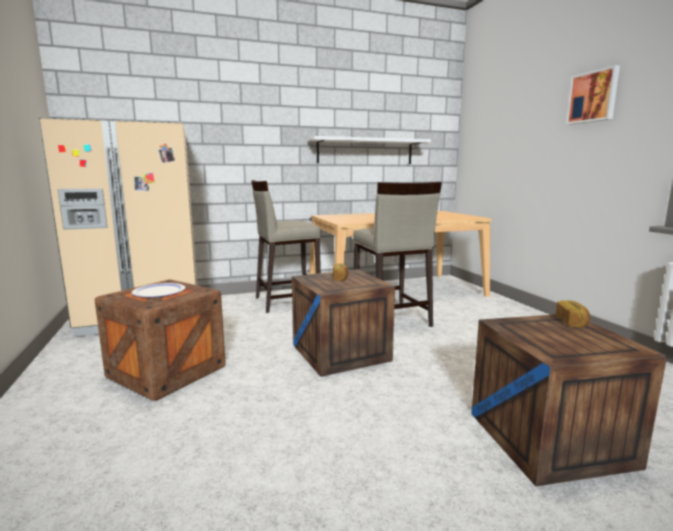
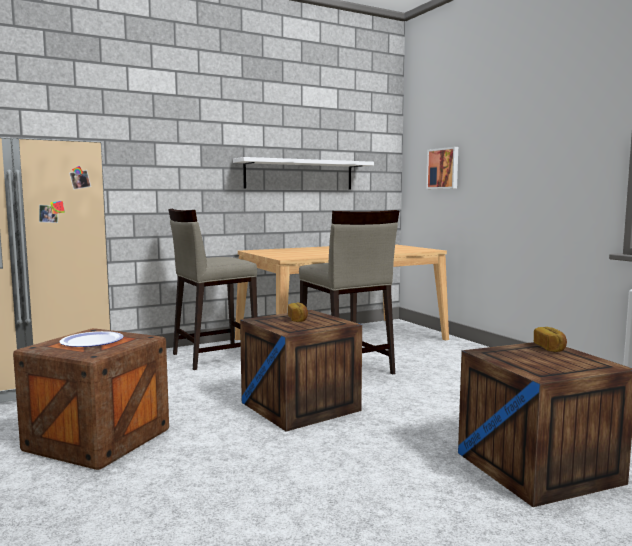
camera: 10 degrees left, 5 degrees down
picture [566,65,620,125] -> picture moved to [426,147,458,189]

